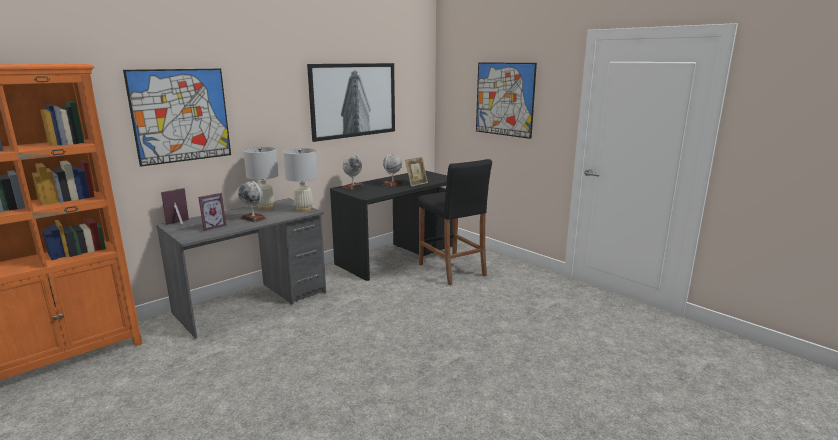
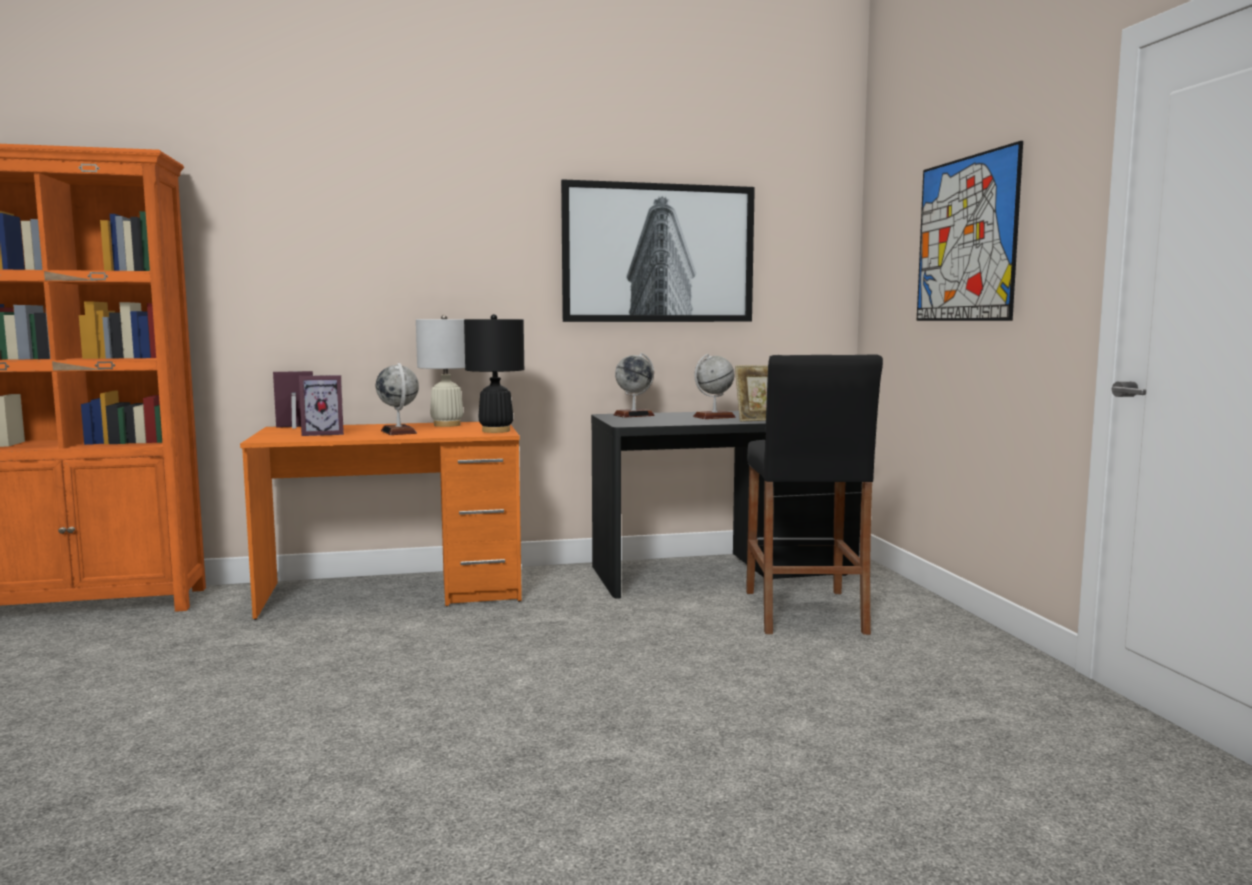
camera: 30 degrees right, 10 degrees down
picture [123,69,231,167] -> none
grey desk [156,198,326,338] -> orange desk [240,422,522,620]
white table lamp [283,148,318,212] -> black table lamp [464,314,524,433]

